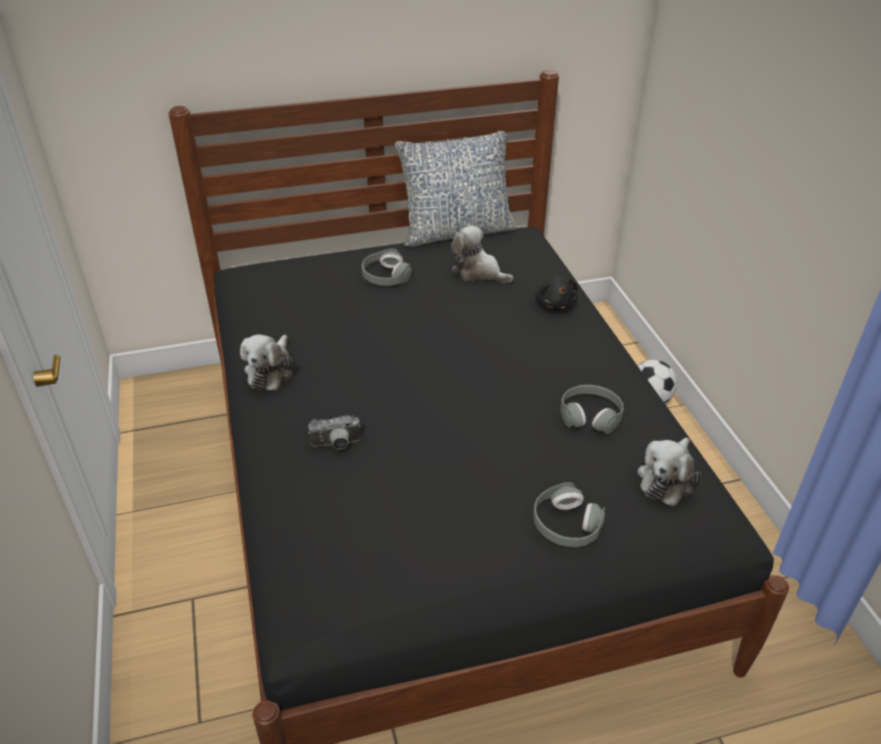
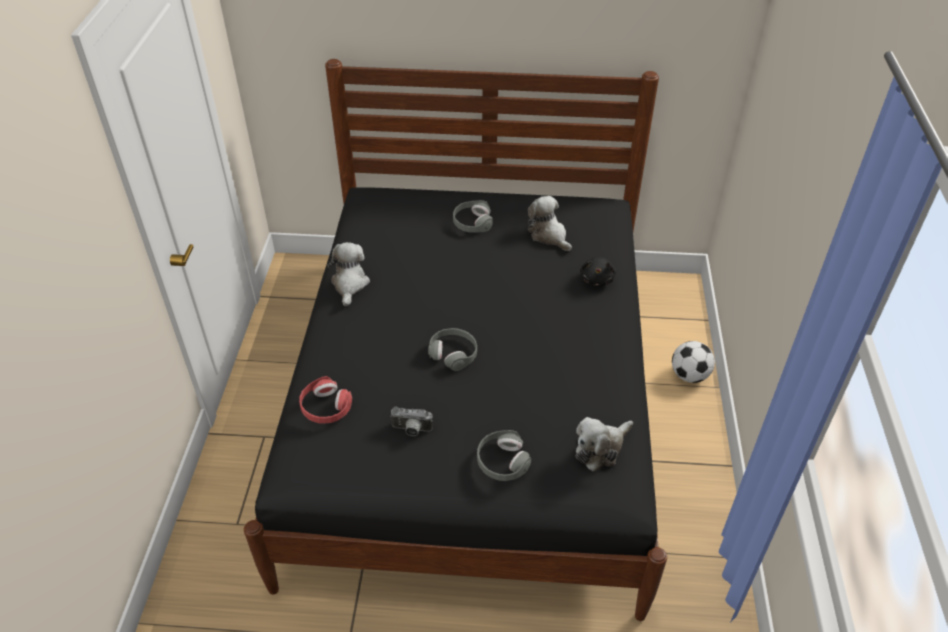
camera: 20 degrees right, 5 degrees up
plush toy [240,335,293,391] -> plush toy turned 150 degrees clockwise [327,242,370,307]
camera [308,415,361,450] -> camera moved to [390,407,433,436]
pillow [395,131,517,247] -> none
grey headphones [560,385,623,434] -> grey headphones moved to [428,328,477,371]
none -> red headphones [299,376,352,423]

